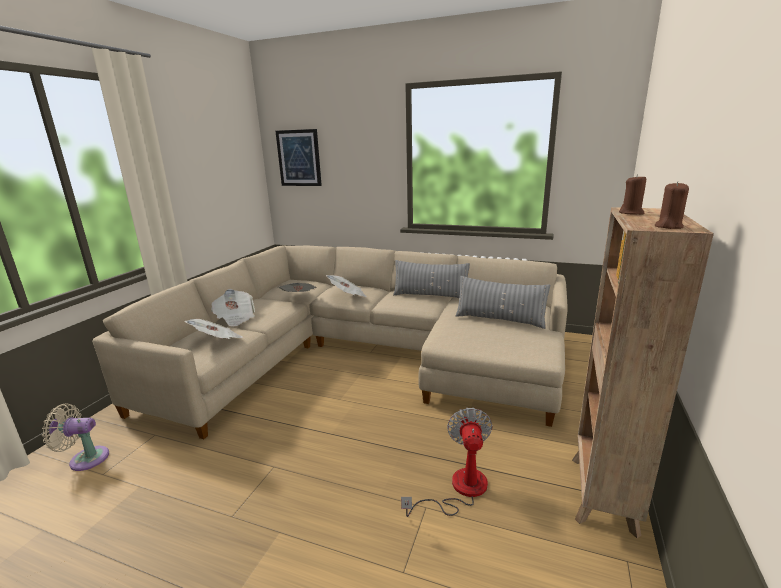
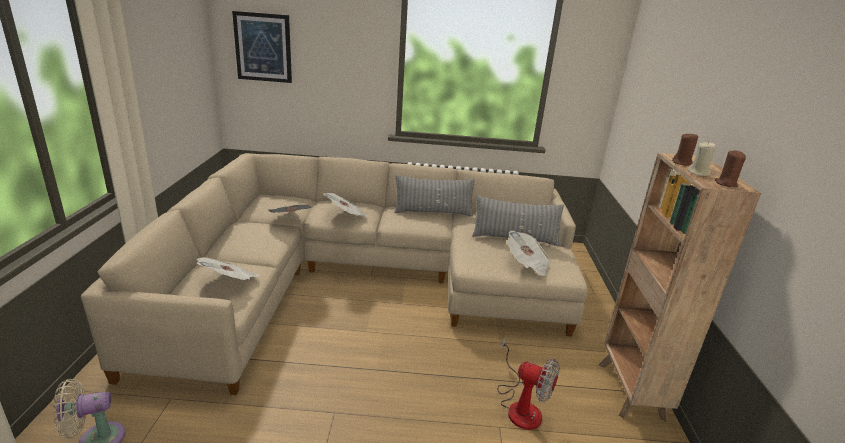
camera: 20 degrees left, 5 degrees up
newspaper [211,289,255,327] -> newspaper moved to [507,230,551,276]
fan [401,408,492,517] -> fan turned 135 degrees clockwise [497,337,560,430]
none -> beige candle [688,141,716,176]

